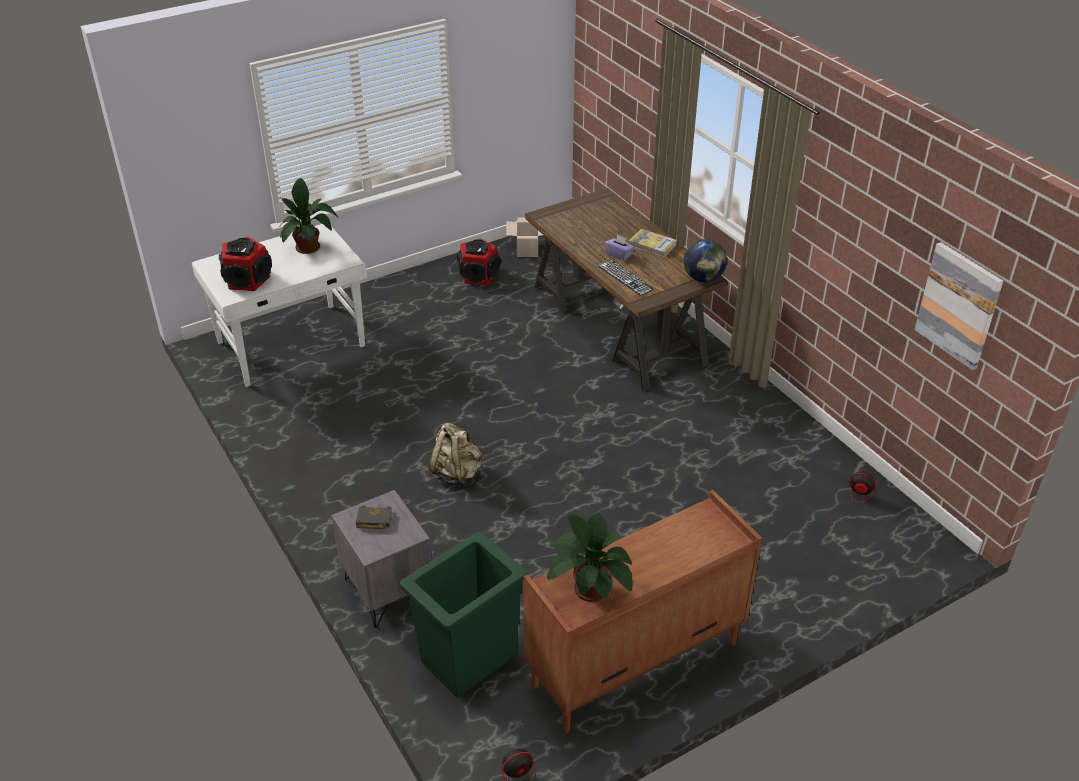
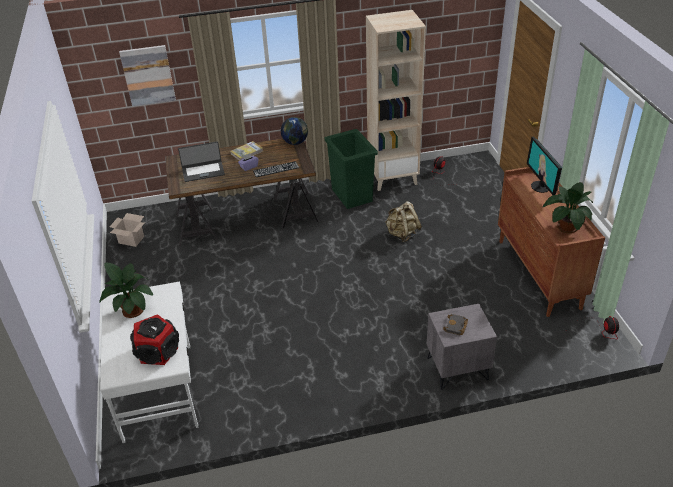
camera: 70 degrees left, 0 degrees up
green trash can [400,532,527,698] -> green trash can moved to [325,129,378,209]
beige backpack [429,423,482,487] -> beige backpack moved to [385,201,422,242]
speaker [457,238,501,285] -> none
picture [915,242,1003,370] -> picture moved to [119,45,176,107]
none -> laptop [178,141,225,182]
none -> beige bookcase [366,10,426,191]
none -> monitor [527,137,562,195]

